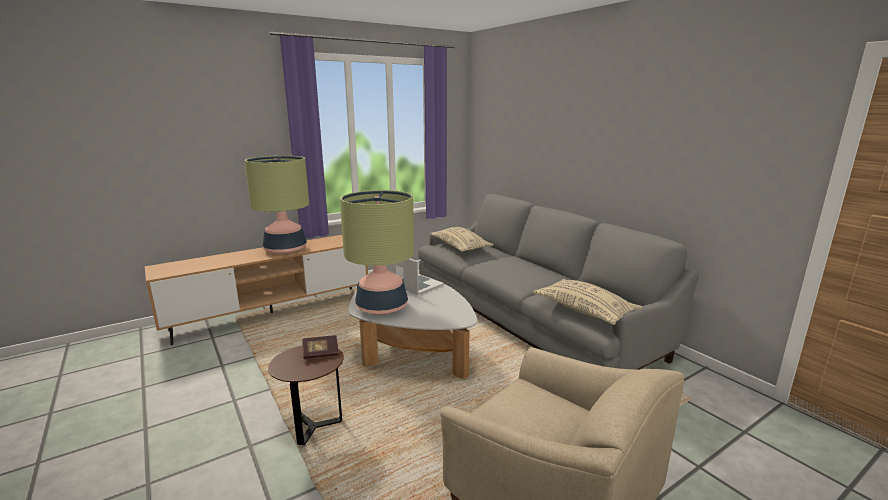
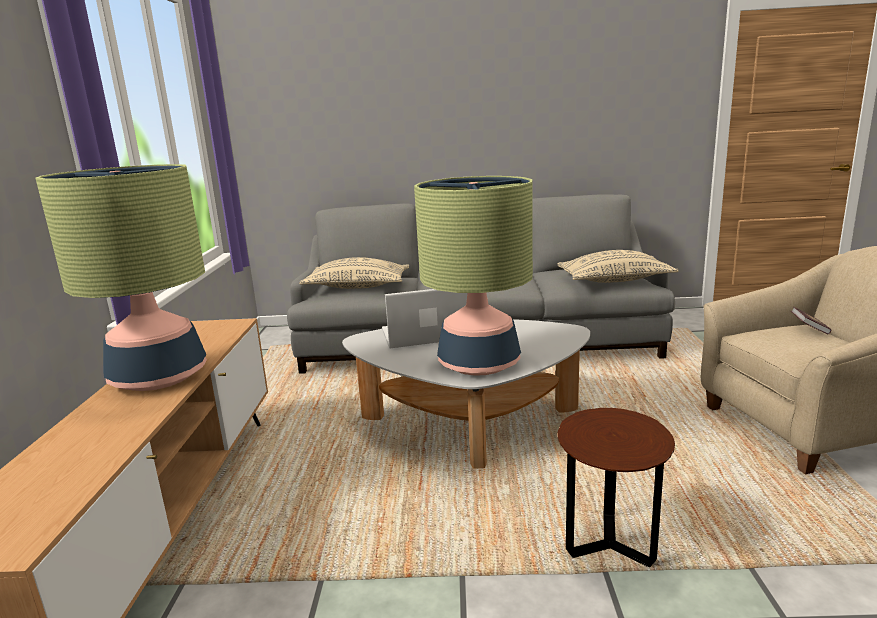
camera: 55 degrees left, 0 degrees up
book [302,335,339,359] -> book moved to [791,307,831,334]

